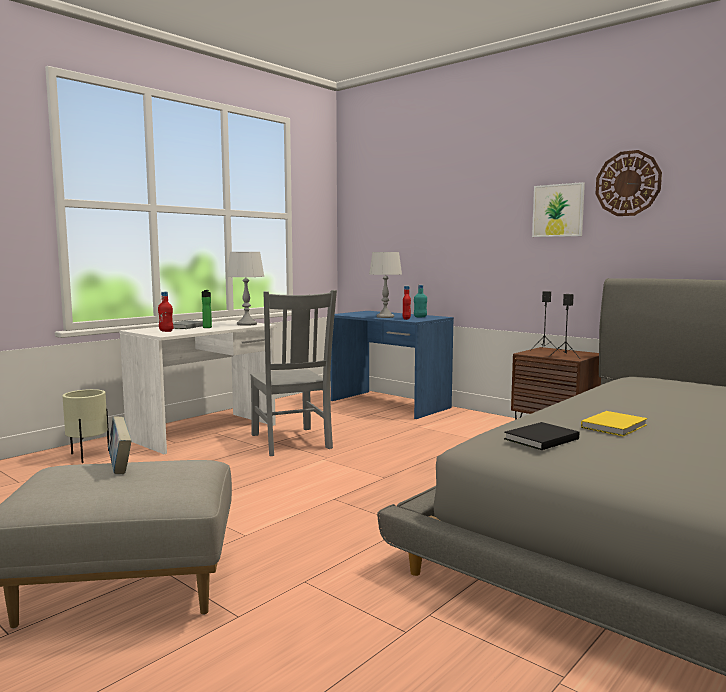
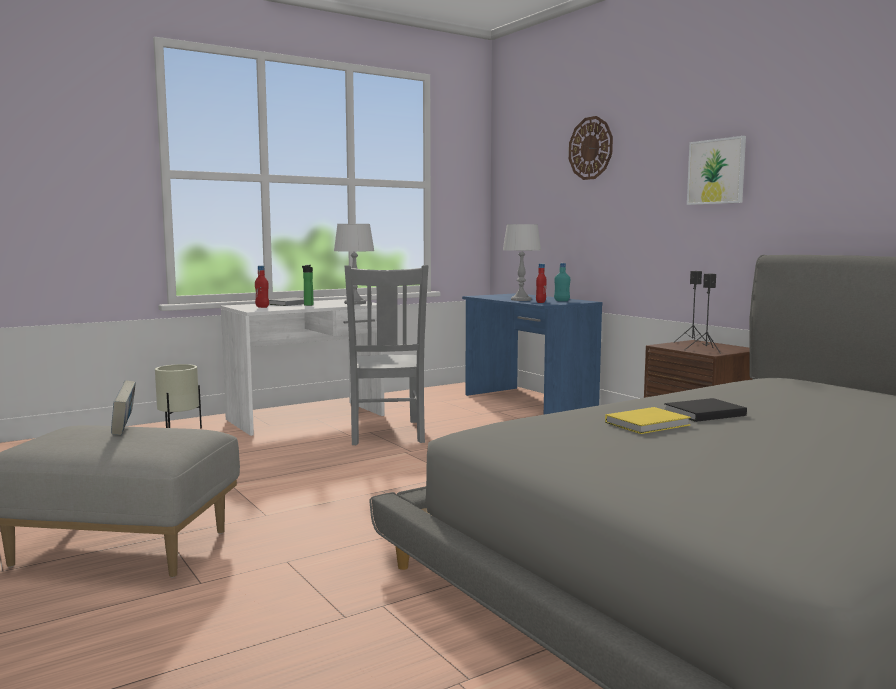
camera: 15 degrees right, 0 degrees up
black book [504,422,579,450] -> black book moved to [664,398,747,422]
wall clock [596,150,662,216] -> wall clock moved to [569,116,613,180]

